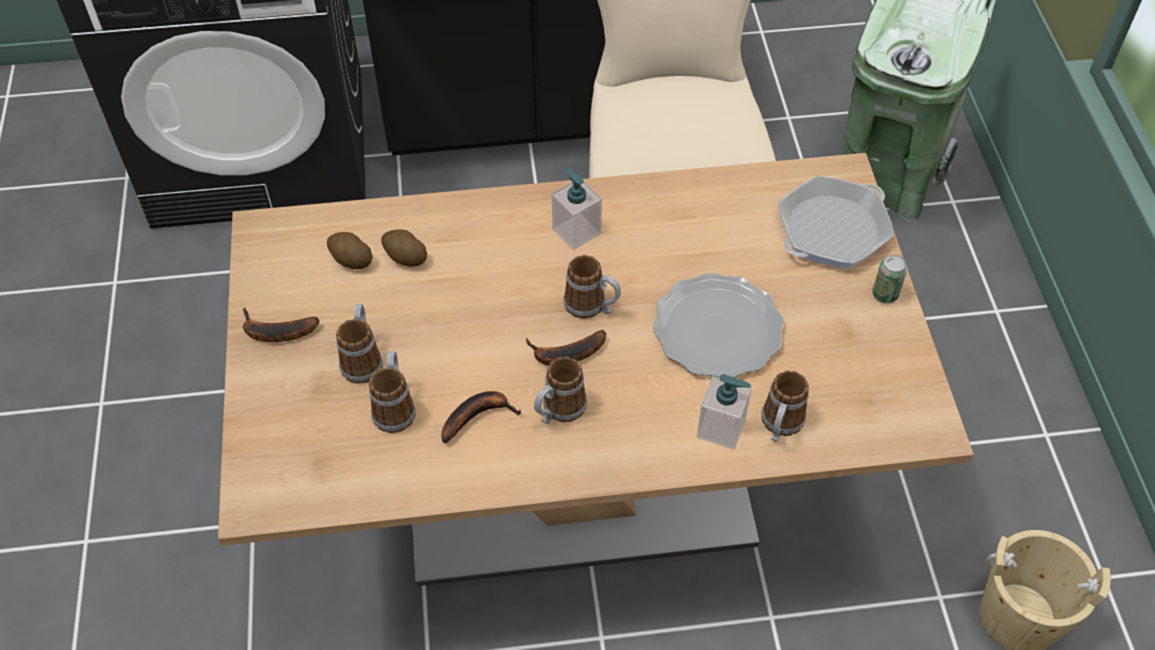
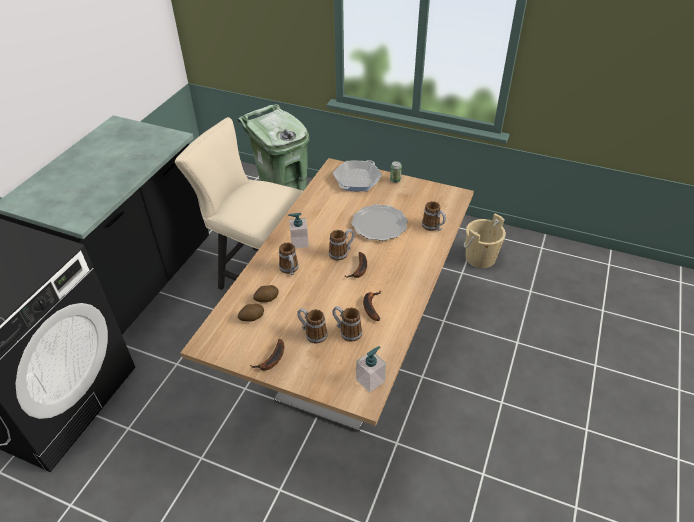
camera: 60 degrees left, 10 degrees down
mug [534,357,587,424] -> mug moved to [279,242,299,275]
soap dispenser [697,374,752,449] -> soap dispenser moved to [356,346,386,393]
frying pan [777,175,894,269] -> frying pan turned 45 degrees clockwise [333,160,382,191]

